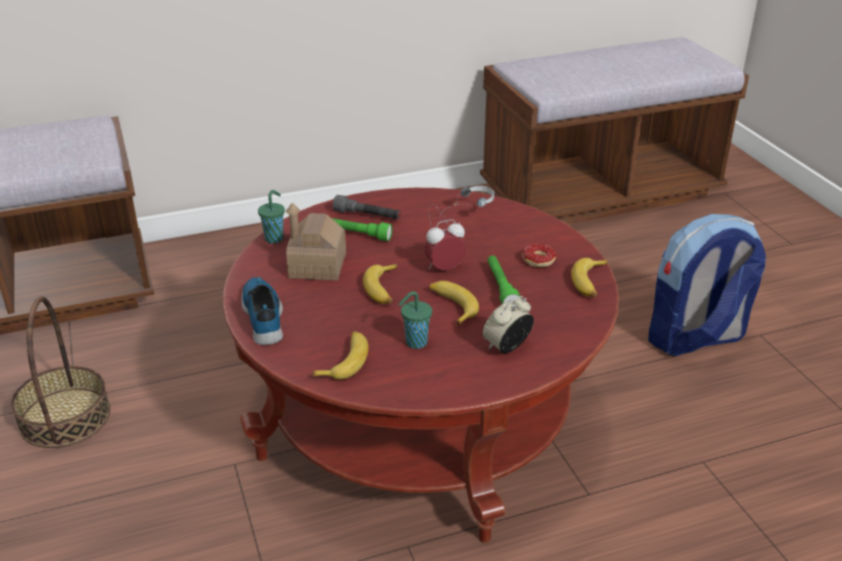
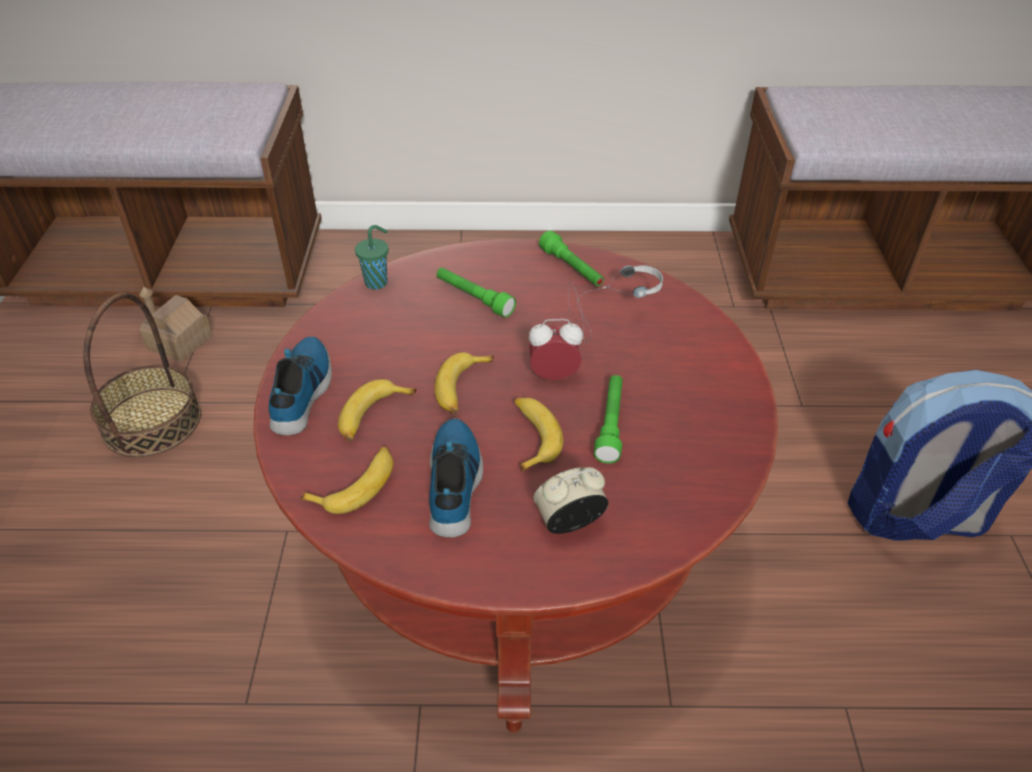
camera: 20 degrees right, 10 degrees up
toy house [286,203,346,281] -> toy house moved to [139,287,213,362]
grey flashlight [333,195,401,219] -> none
green cup [398,291,432,349] -> shoe [429,418,483,538]
donut [522,243,556,267] -> none
banana [571,258,608,297] -> banana moved to [338,379,416,441]
none -> green flashlight [539,231,604,286]

